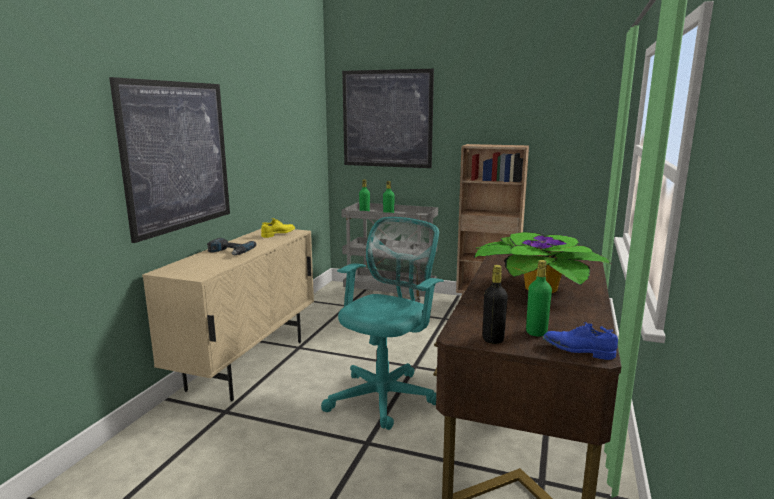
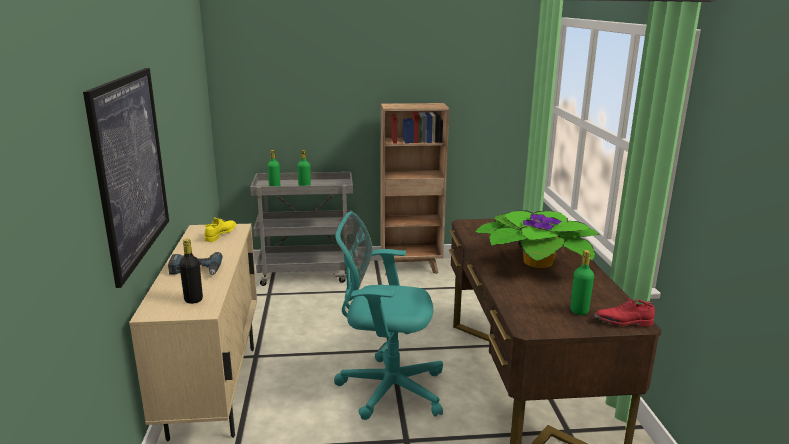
camera: 25 degrees left, 5 degrees up
turquoise office chair [321,217,444,430] -> turquoise office chair turned 90 degrees counterclockwise [334,211,443,420]
picture [342,69,434,168] -> none
black bottle [483,265,508,344] -> black bottle moved to [179,239,203,304]
blue shoe [543,322,618,360] -> red shoe [594,298,655,326]

